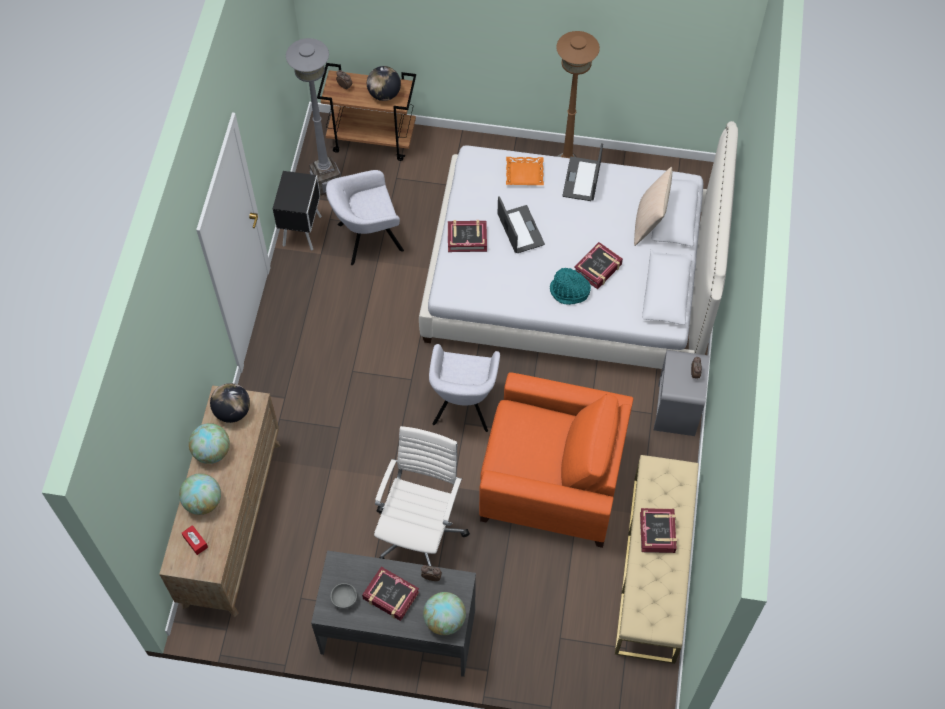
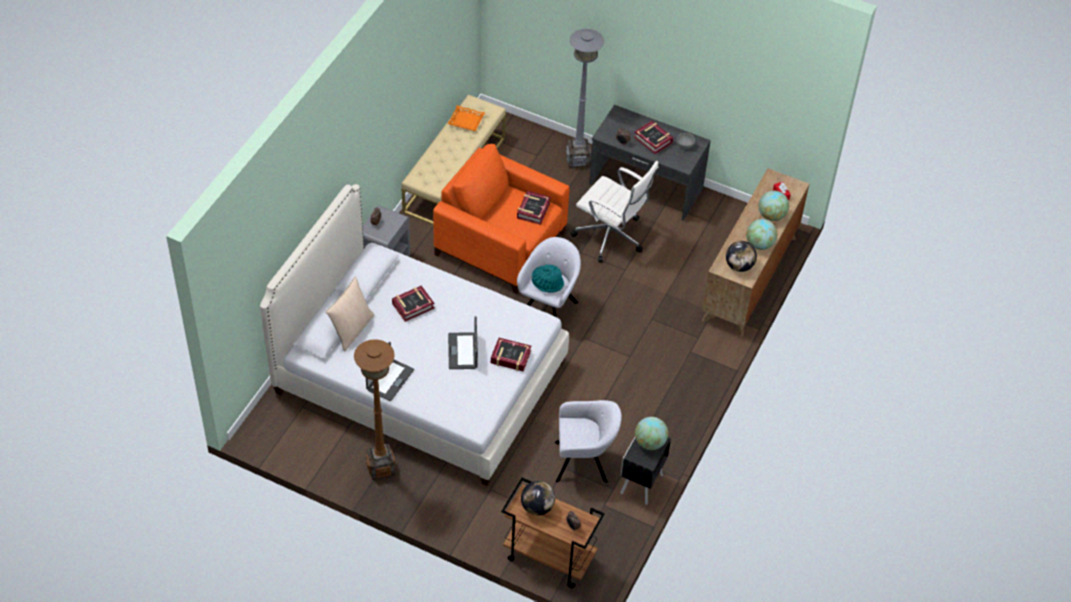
camera: 165 degrees left, 10 degrees down
grey floor lamp [286,38,341,196] -> grey floor lamp moved to [566,29,604,168]
white office chair [374,426,470,566] -> white office chair turned 90 degrees counterclockwise [571,161,658,262]
globe [423,592,466,635] -> globe moved to [635,417,668,450]
orange tray [506,157,544,185] -> orange tray moved to [447,105,485,131]
turquoise hat [550,267,591,305] -> turquoise hat moved to [532,264,564,293]
book [640,508,677,553] -> book moved to [517,191,551,225]

